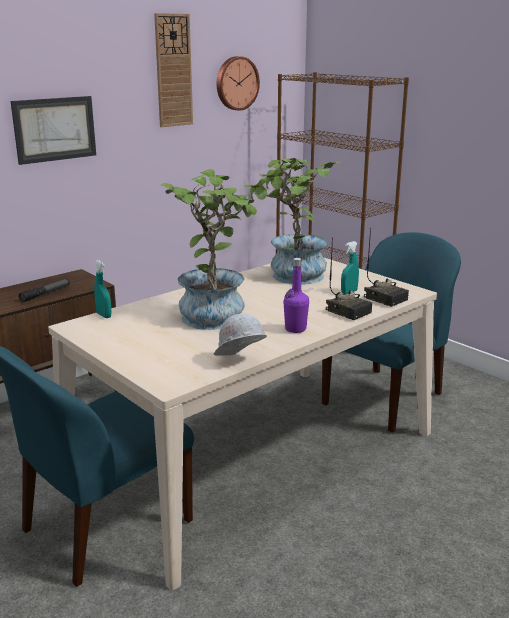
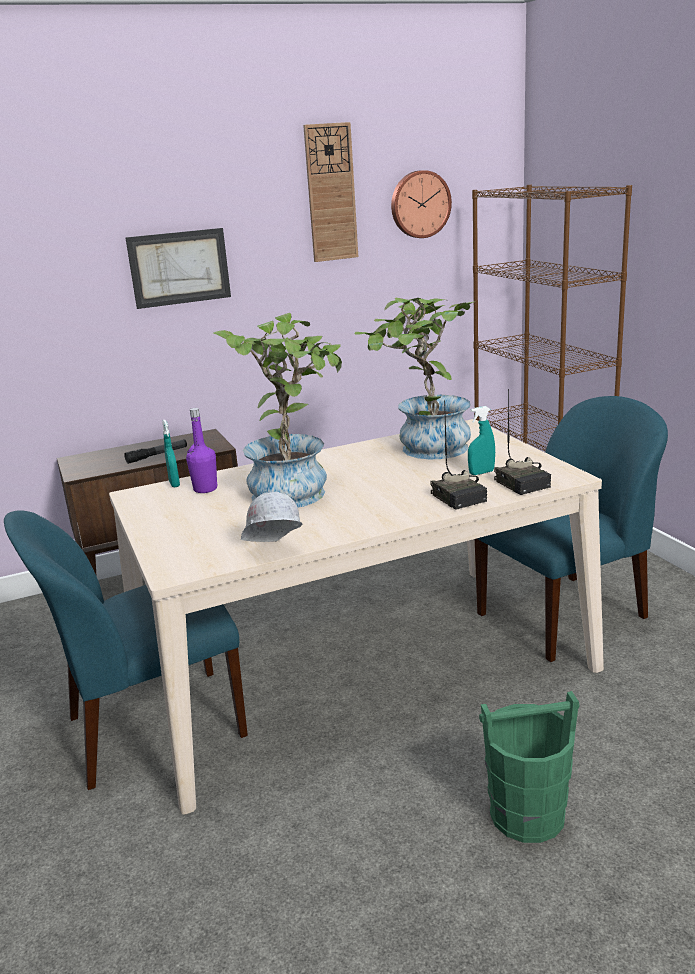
camera: 20 degrees right, 0 degrees up
purple bottle [283,258,309,333] -> purple bottle moved to [186,408,217,493]
none -> green bucket [479,691,579,843]

